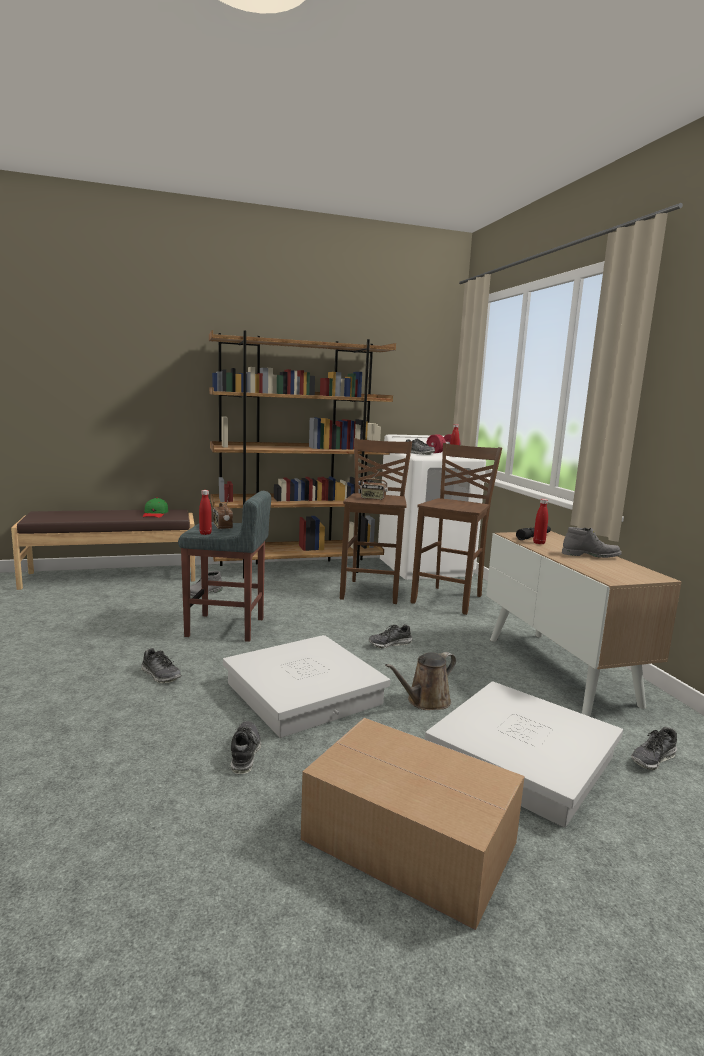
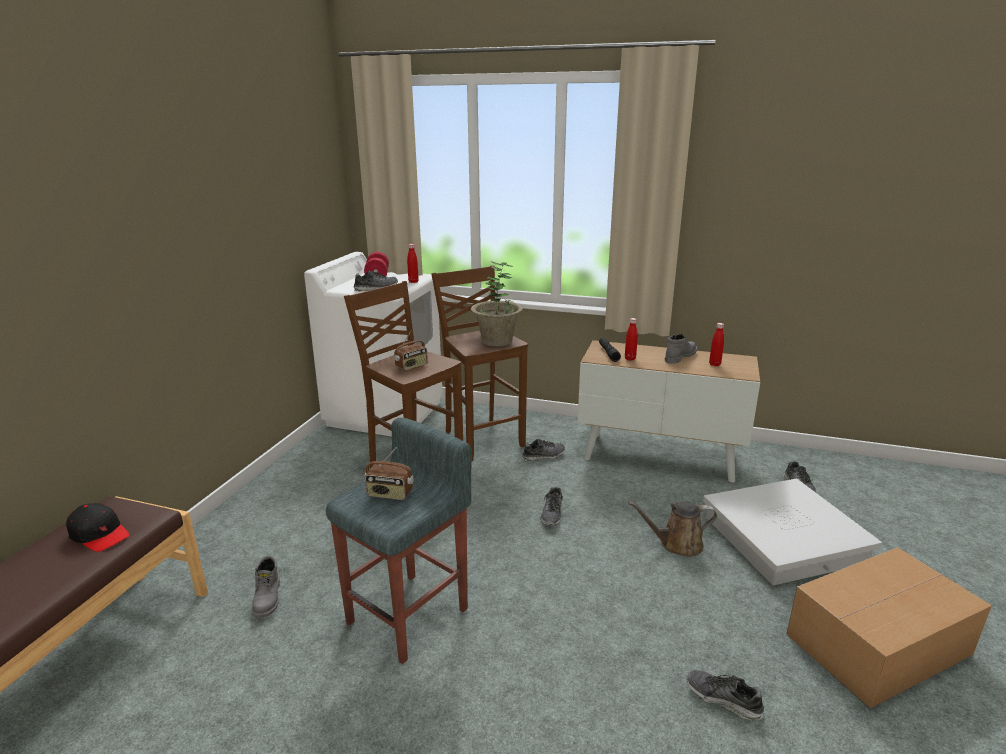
camera: 55 degrees left, 10 degrees up
shoe [141,648,182,683] -> shoe moved to [522,439,565,462]
green cap [143,498,168,518] -> black cap [66,503,129,552]
red bottle [199,490,212,535] -> red bottle moved to [709,323,724,366]
brown bookcase [209,330,396,578] -> none
white storage box [223,635,390,738] -> none
brown watering can [385,652,456,710] -> brown watering can turned 90 degrees clockwise [628,501,717,557]
none -> potted plant [470,261,523,346]

